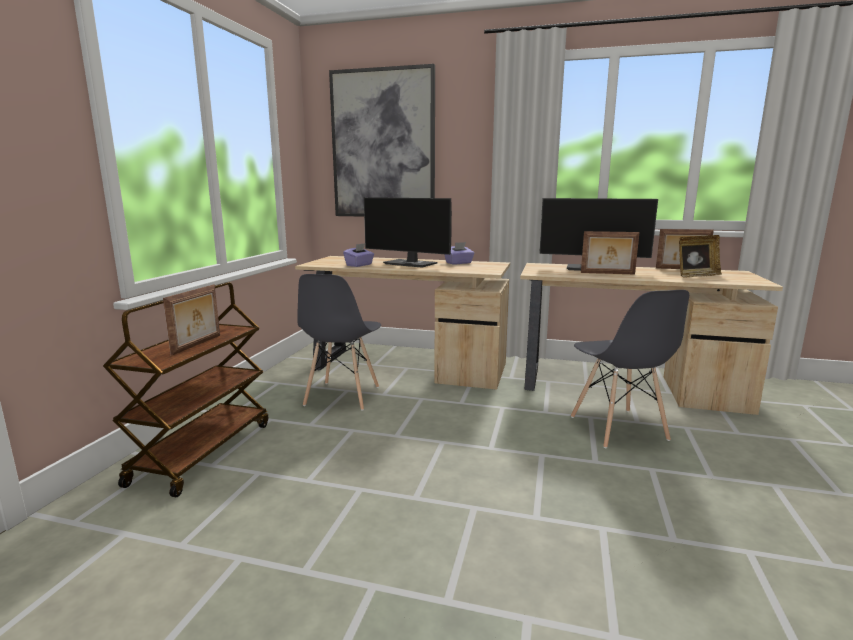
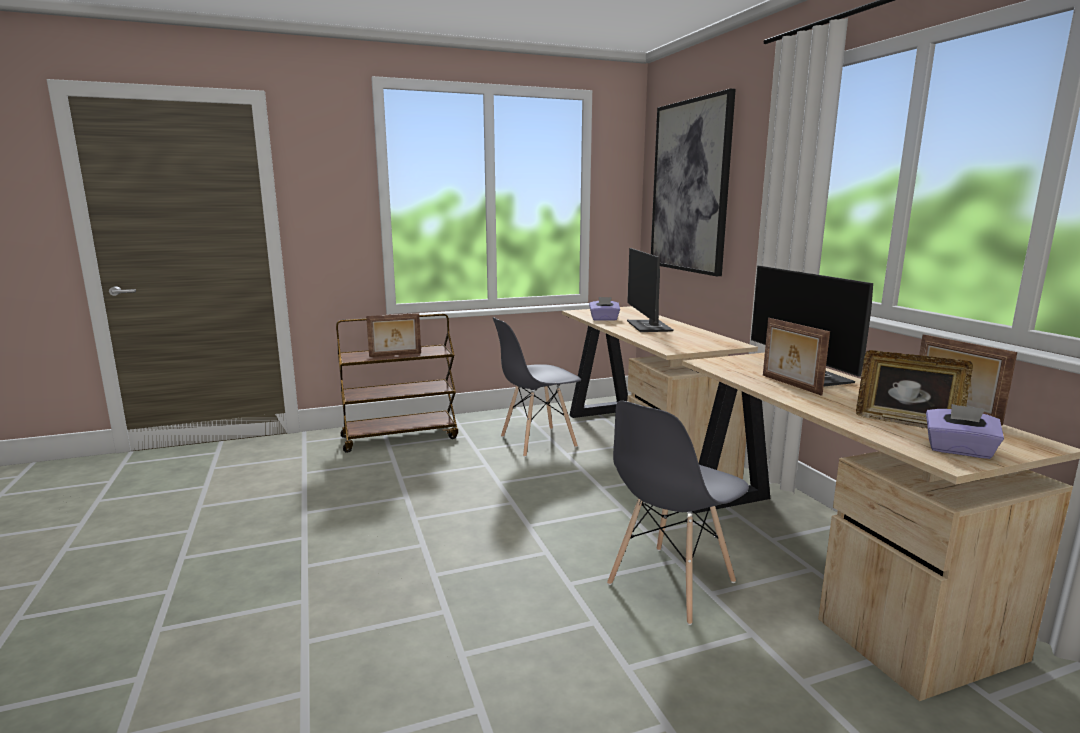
camera: 55 degrees right, 0 degrees up
purple tissue box [444,242,474,265] -> purple tissue box moved to [926,404,1004,459]

